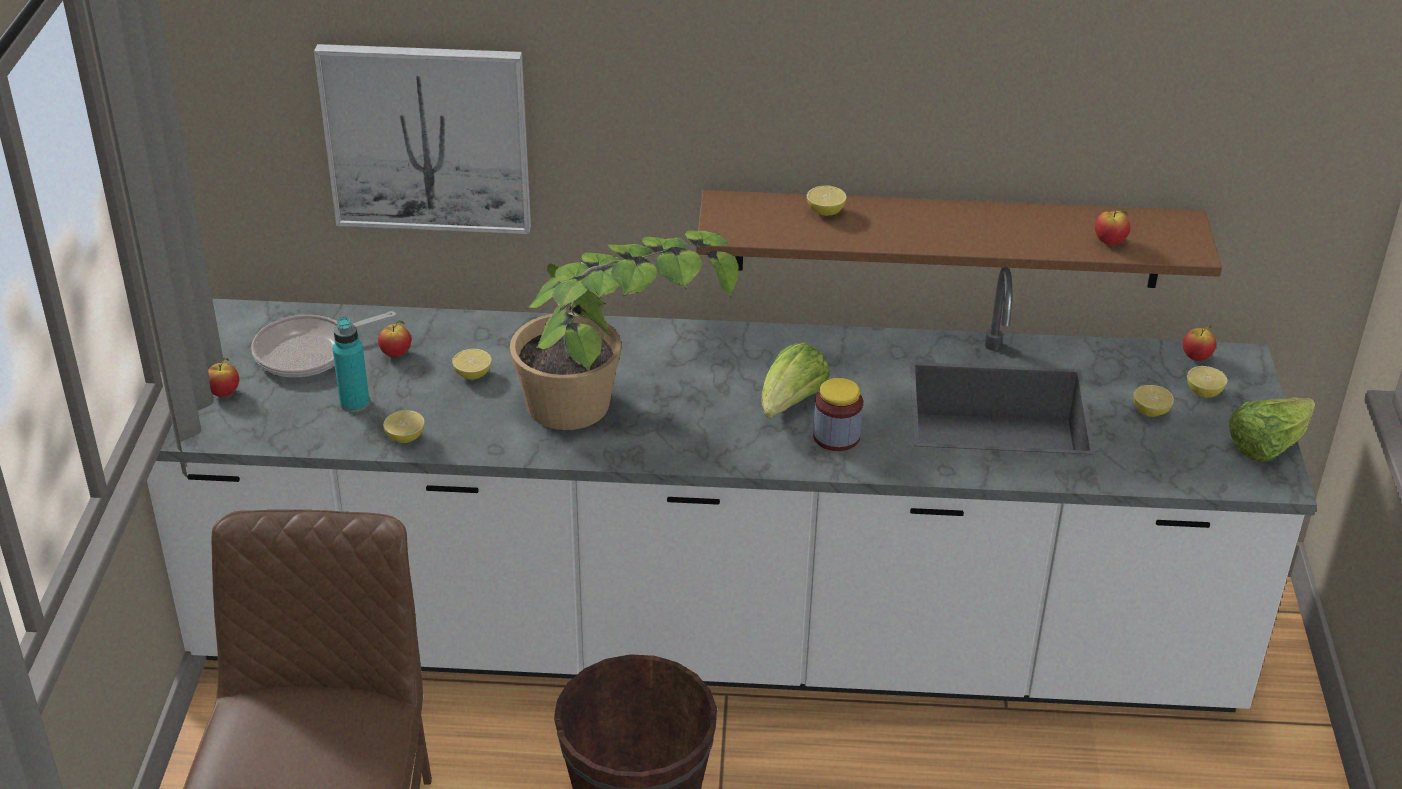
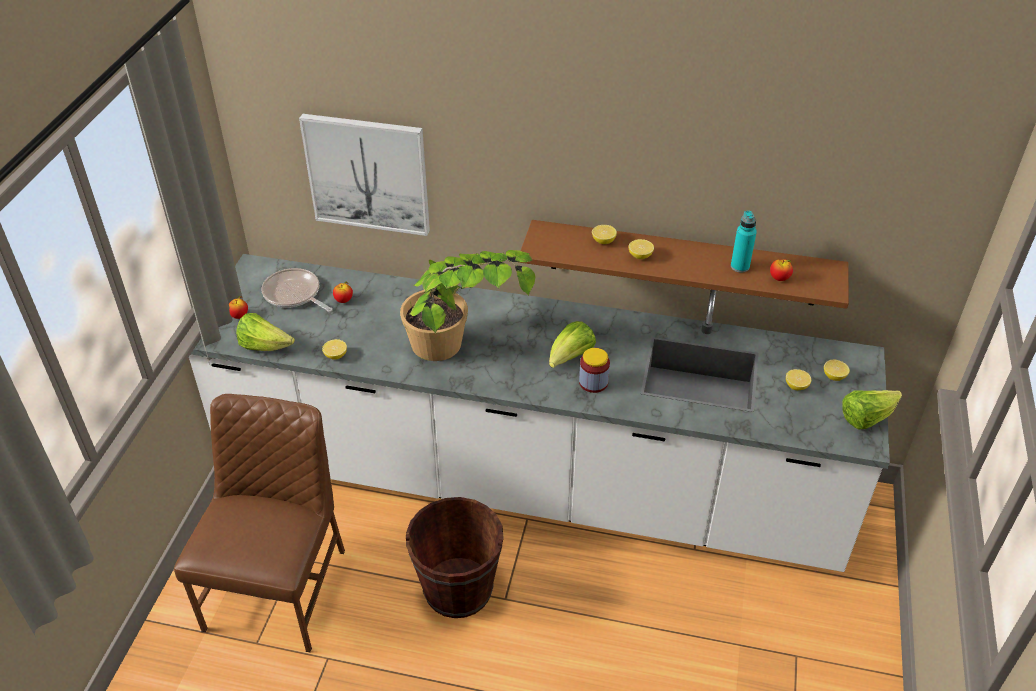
camera: 10 degrees right, 5 degrees up
frying pan [251,311,396,377] -> frying pan turned 60 degrees clockwise [262,268,333,312]
turquoise bottle [332,317,370,412] -> turquoise bottle moved to [731,211,757,273]
lemon [452,349,492,380] -> lemon moved to [629,239,654,259]
apple [1183,325,1216,361] -> none
none -> lettuce [236,313,295,351]

